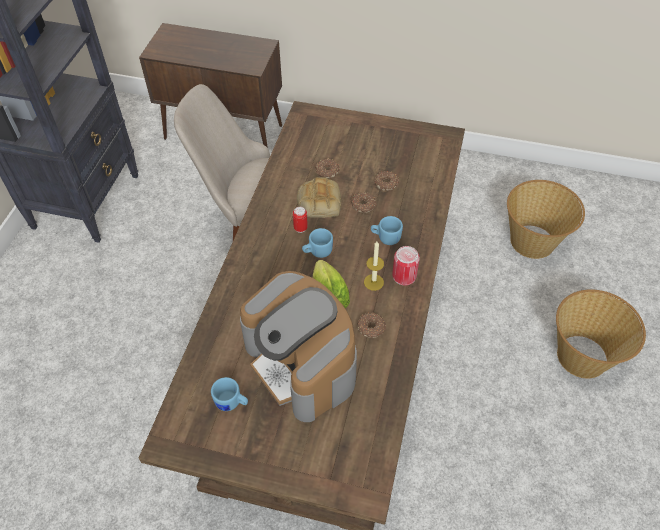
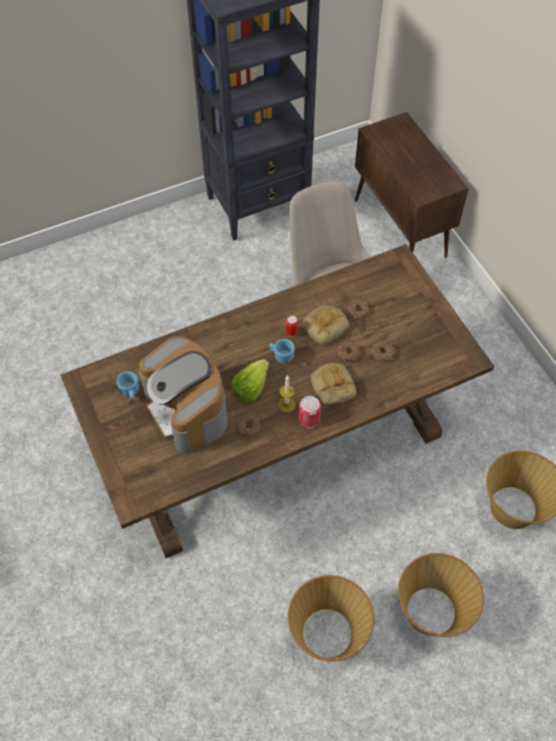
camera: 50 degrees right, 5 degrees up
coffee machine [240,271,357,422] -> coffee machine turned 45 degrees counterclockwise [139,336,228,454]
blue mug [371,216,403,245] -> bread [311,363,357,405]
none -> basket [288,575,374,662]

